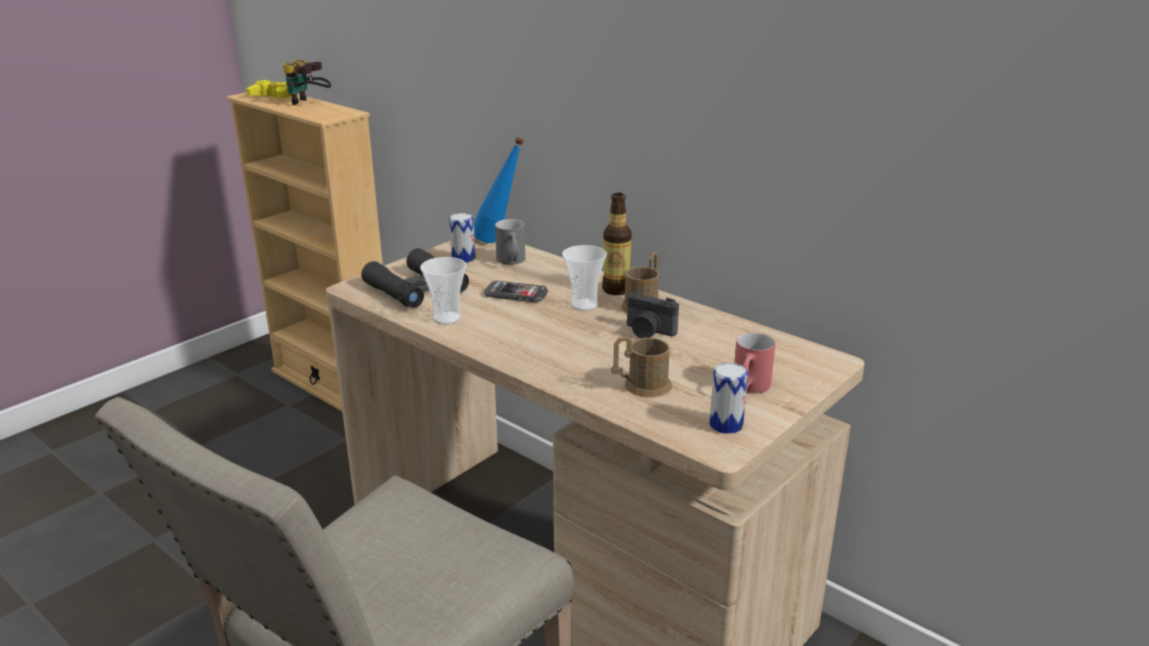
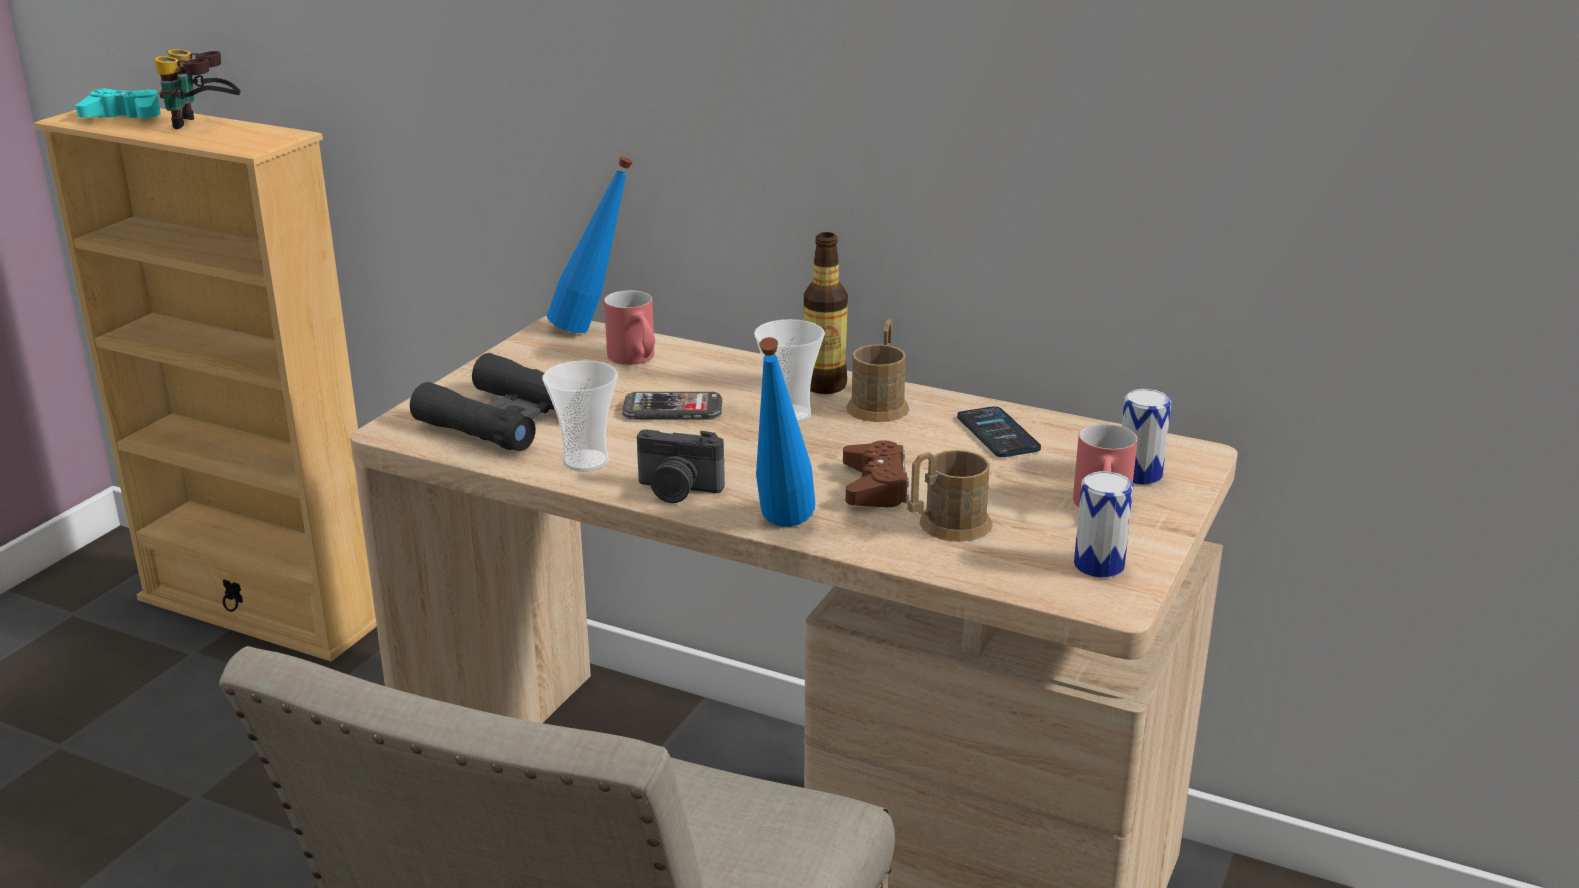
camera: 15 degrees left, 0 degrees up
yellow game controller [246,80,292,98] -> turquoise game controller [76,88,161,119]
can [449,213,476,263] -> can moved to [1122,389,1171,485]
grey mug [495,219,525,265] -> red mug [604,290,655,365]
camera [627,293,679,338] -> camera moved to [637,429,725,503]
none -> blue bottle [756,337,815,527]
none -> brown game controller [843,440,910,507]
none -> phone [957,406,1041,457]

